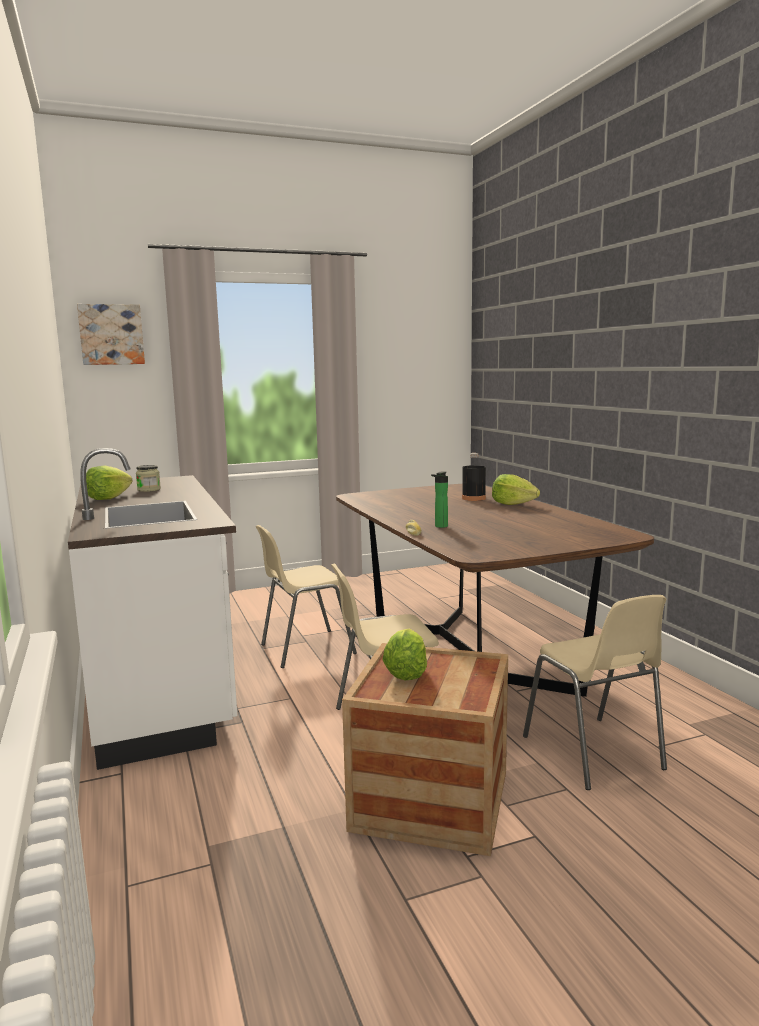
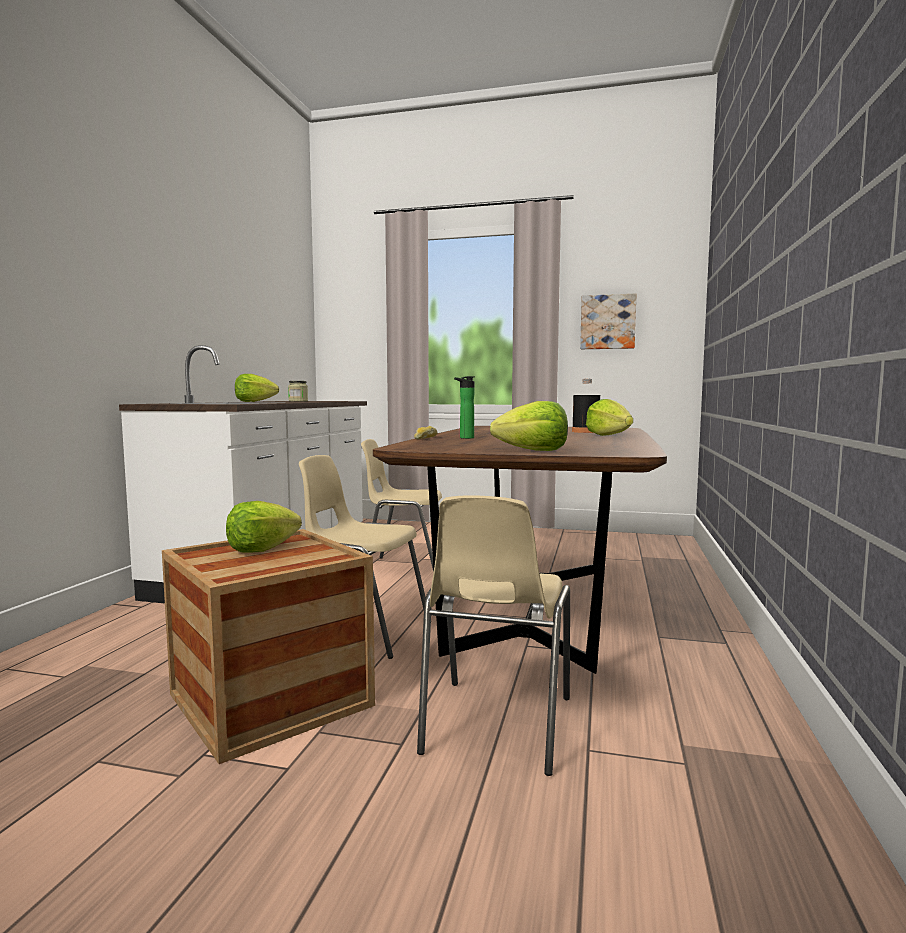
camera: 35 degrees right, 5 degrees down
picture [77,304,145,365] -> picture moved to [580,293,637,349]
none -> lettuce [490,401,568,451]

